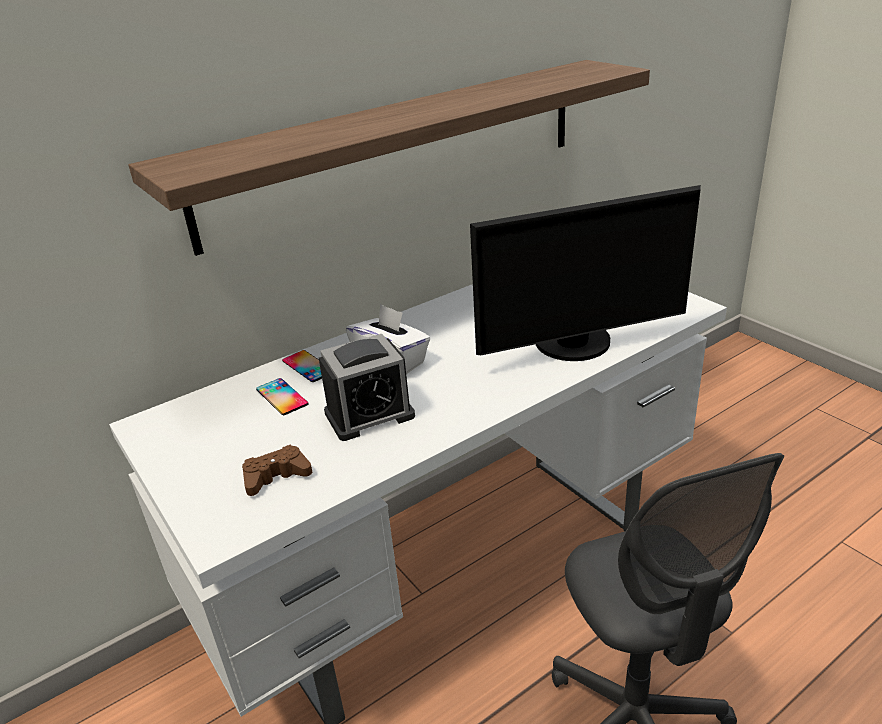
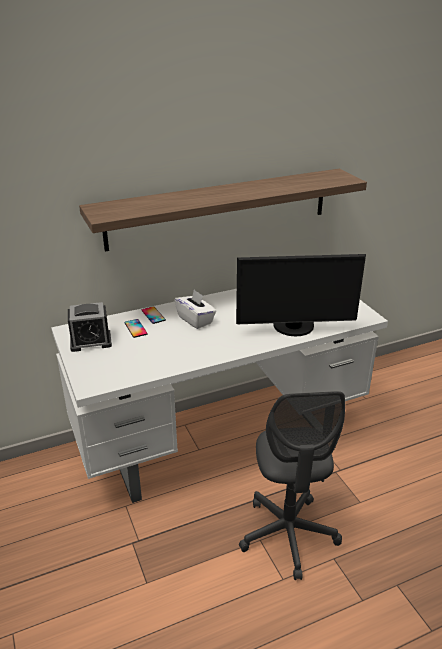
camera: 10 degrees right, 0 degrees up
brown game controller [242,445,312,496] -> none
alarm clock [319,334,415,441] -> alarm clock moved to [68,302,112,352]

